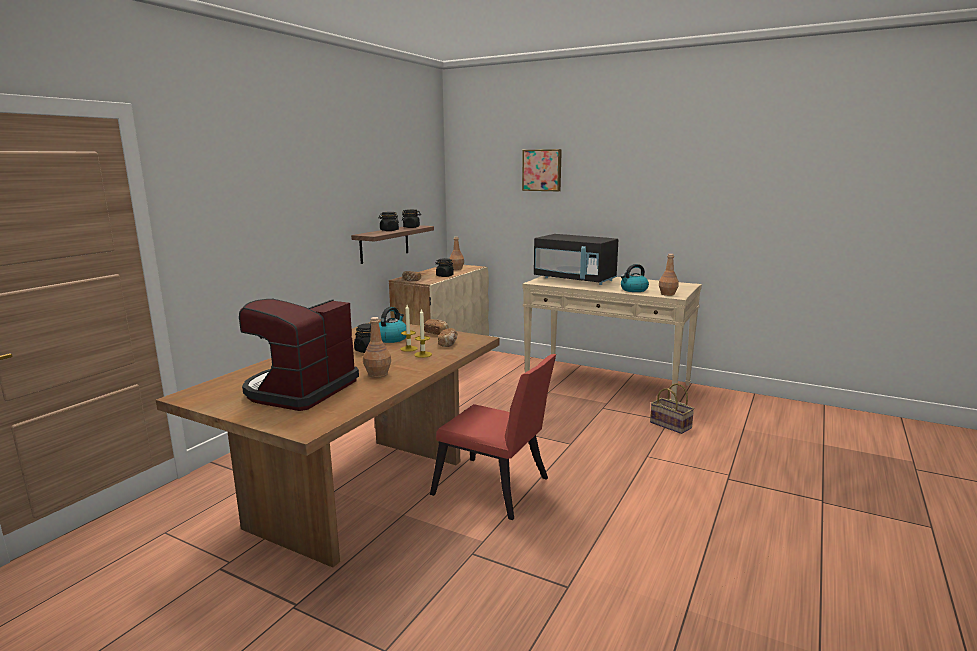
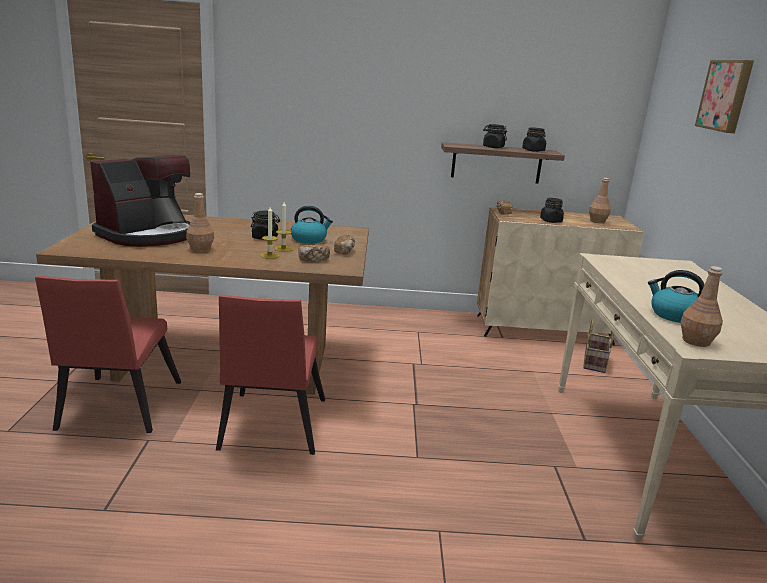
camera: 60 degrees right, 5 degrees up
coffee machine [239,299,359,411] -> coffee machine turned 135 degrees clockwise [90,155,191,247]
black microwave [534,234,618,285] -> none
basket [650,383,695,434] -> basket moved to [583,319,614,373]
none -> red chair [35,276,181,433]

